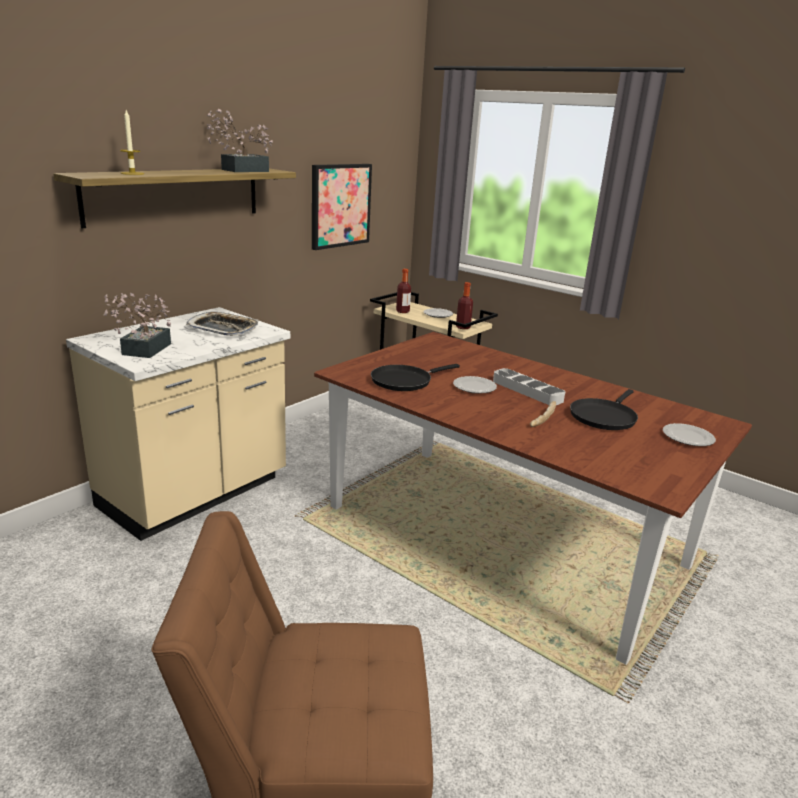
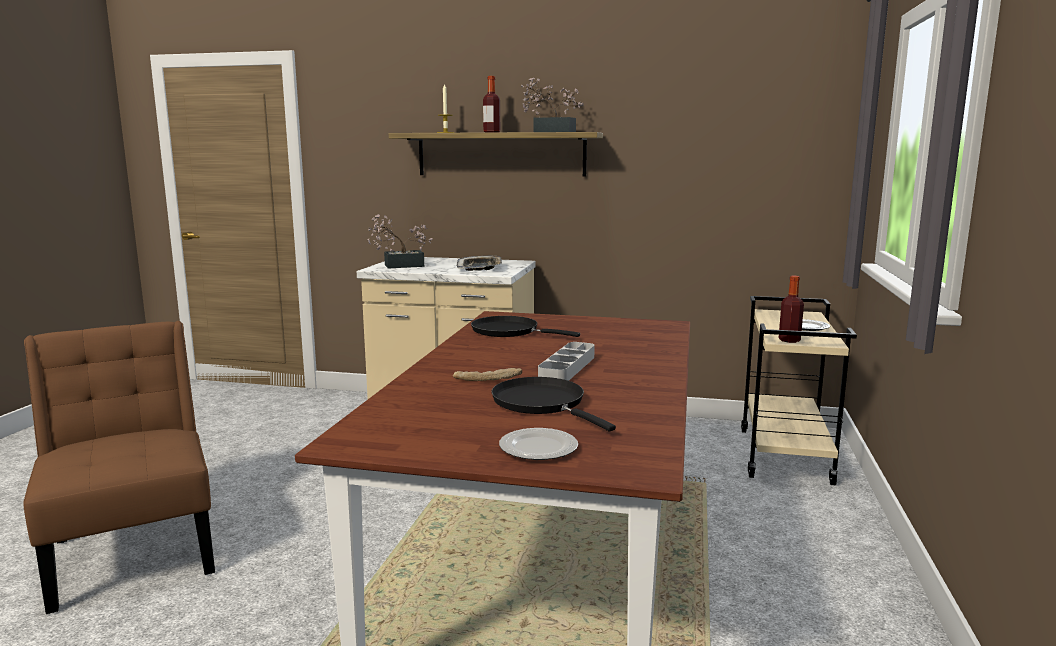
camera: 65 degrees right, 10 degrees down
picture [312,164,372,250] -> none
bottle [396,269,411,313] -> bottle moved to [483,76,500,132]
plate [453,376,497,394] -> none
black frying pan [570,389,638,430] -> black frying pan turned 45 degrees clockwise [491,377,616,431]

